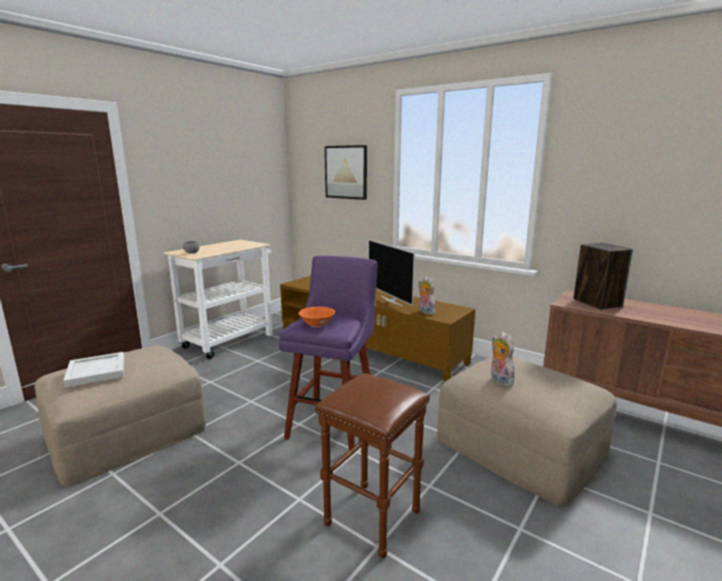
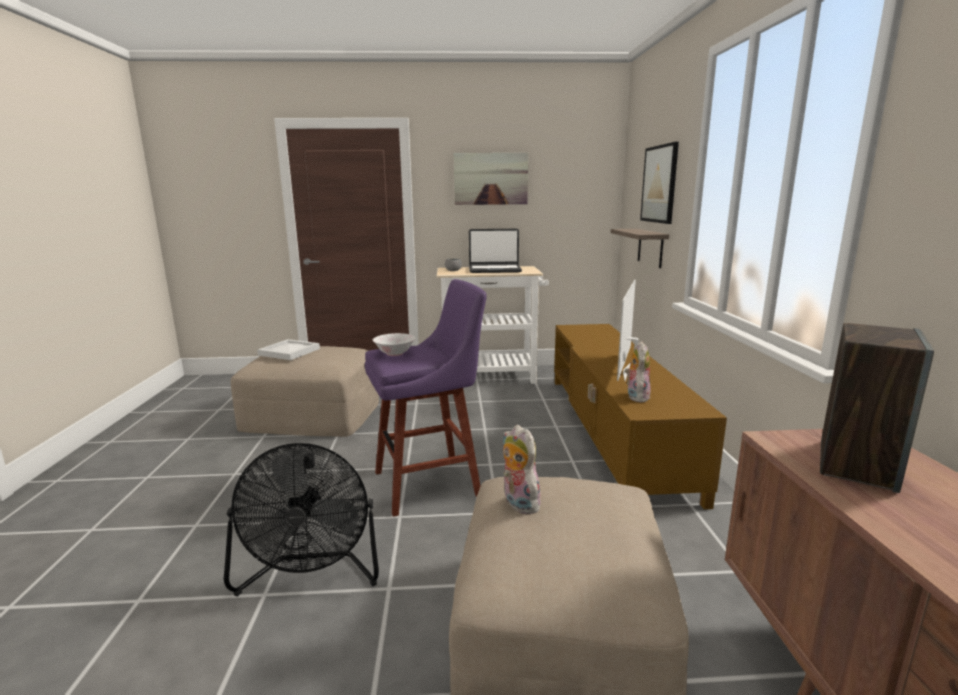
camera: 50 degrees right, 0 degrees up
orange bowl [298,307,335,327] -> white bowl [373,333,416,356]
brown stool [315,373,430,558] -> black fan [224,443,379,597]
plush toy [491,332,515,387] -> plush toy turned 60 degrees counterclockwise [503,425,541,514]
none -> picture [454,153,528,205]
none -> laptop [469,229,522,273]
none -> shelf [611,229,669,268]

